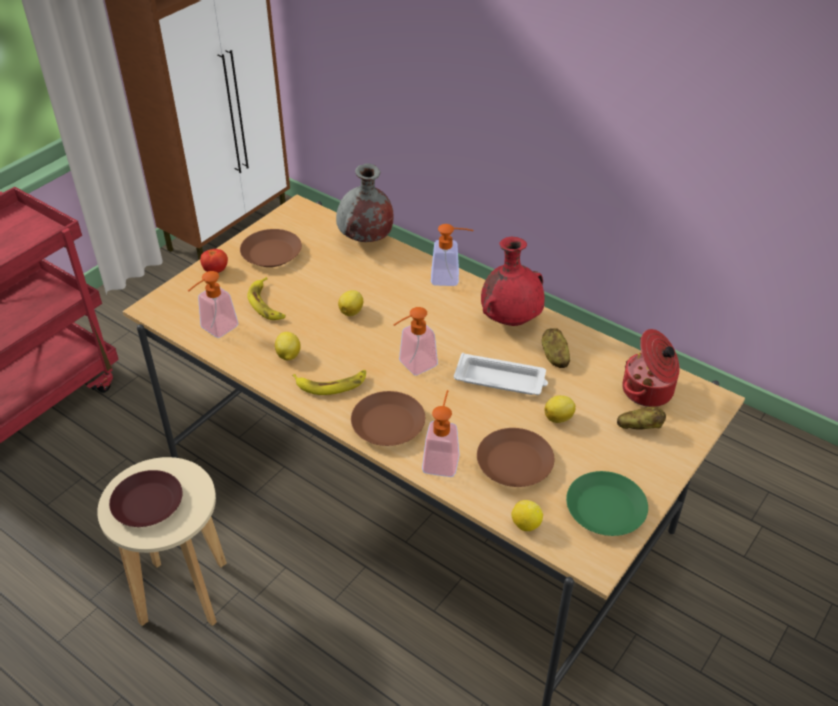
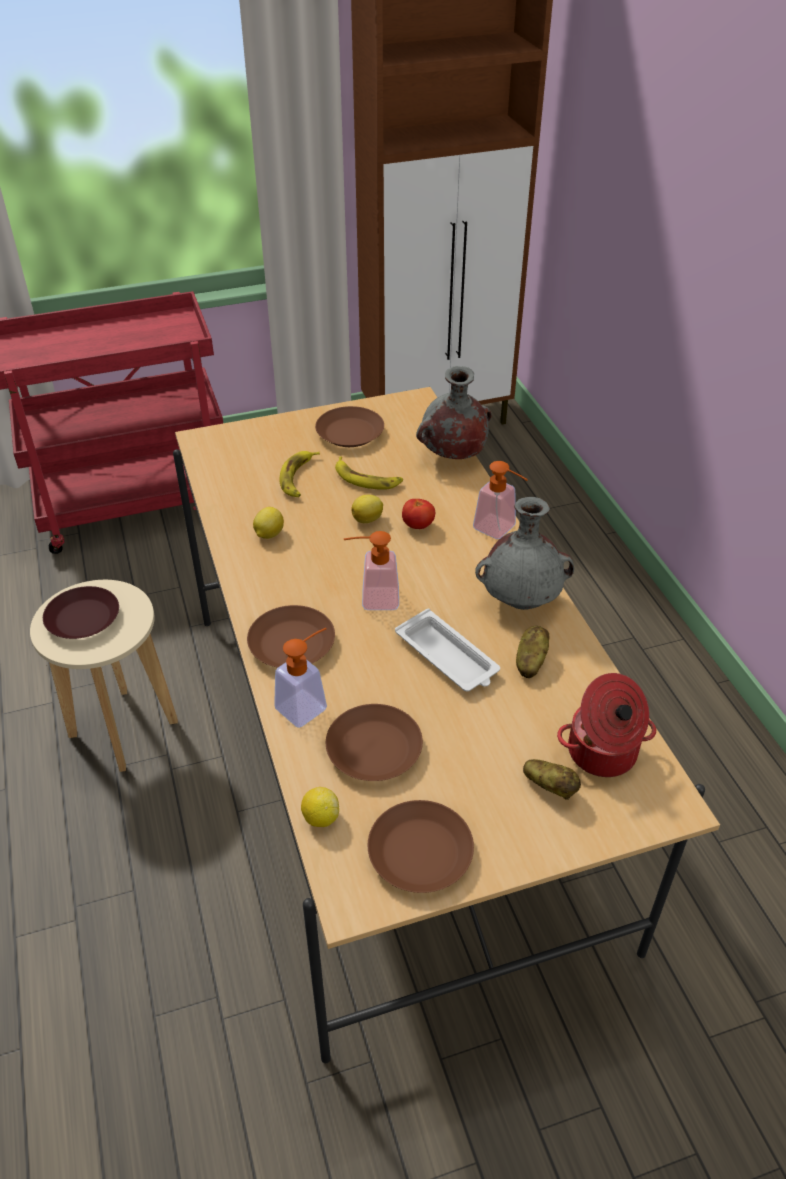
camera: 35 degrees right, 0 degrees up
soap dispenser [188,271,239,338] -> none
tomato [200,249,228,273] -> tomato moved to [402,499,435,529]
banana [293,370,366,395] -> banana moved to [335,456,403,490]
red vase [481,237,544,326] -> grey vase [475,497,574,610]
lemon [545,395,576,423] -> none
green plate [566,471,648,536] -> brown plate [368,800,474,893]

